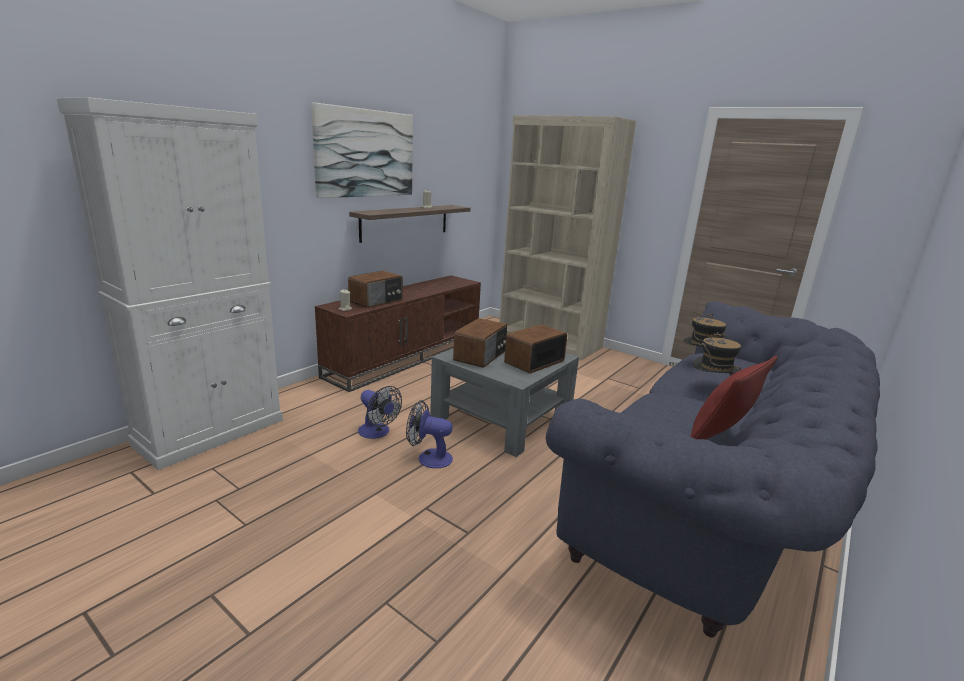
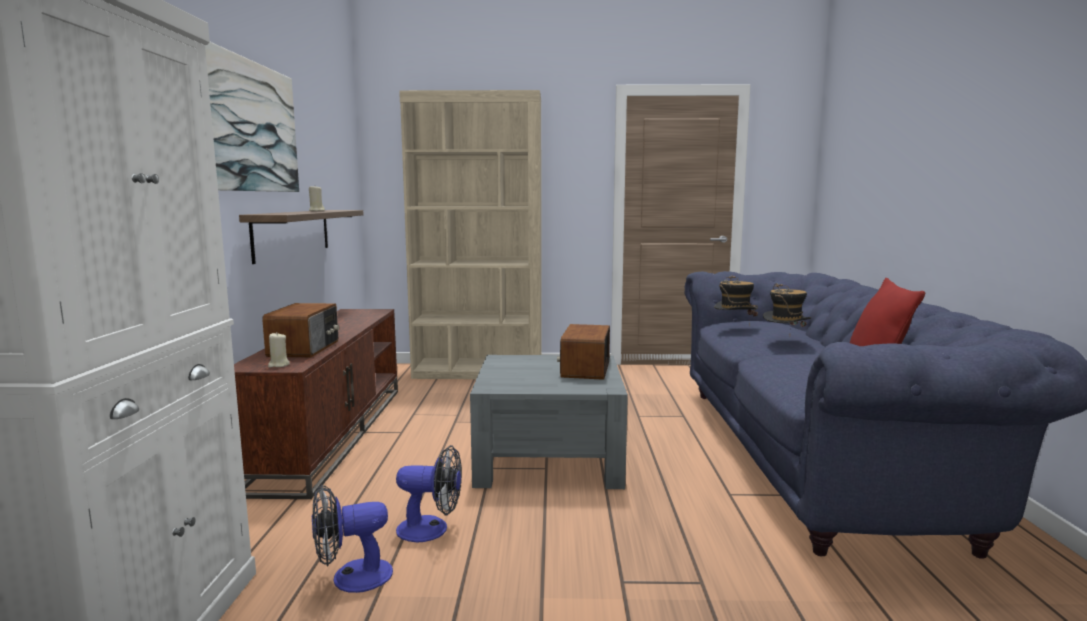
camera: 35 degrees left, 10 degrees down
fan [406,400,453,468] -> fan moved to [312,485,393,593]
radio [453,318,508,368] -> none

